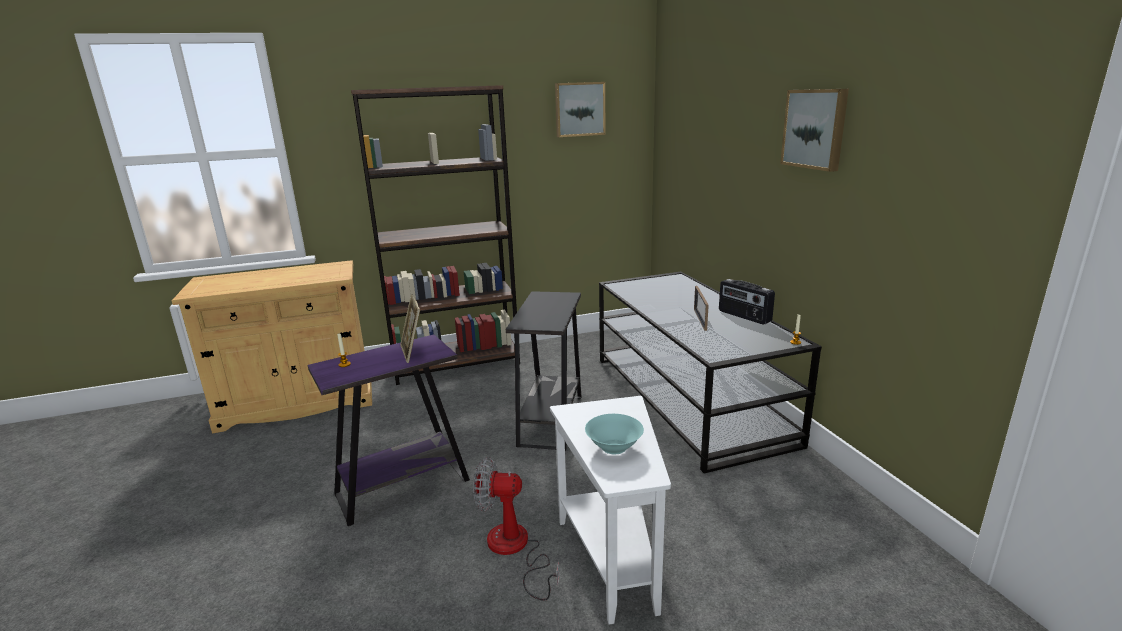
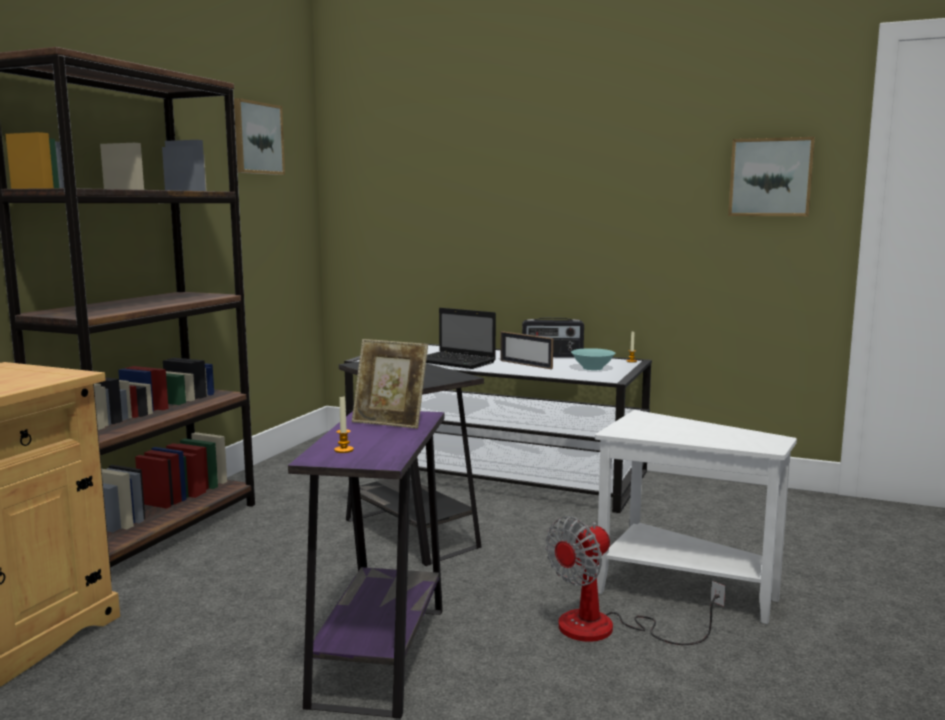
camera: 50 degrees left, 10 degrees down
turquoise bowl [585,414,644,454] -> turquoise bowl moved to [571,348,616,370]
picture [780,89,849,172] -> picture moved to [728,137,815,216]
none -> laptop [426,308,496,369]

